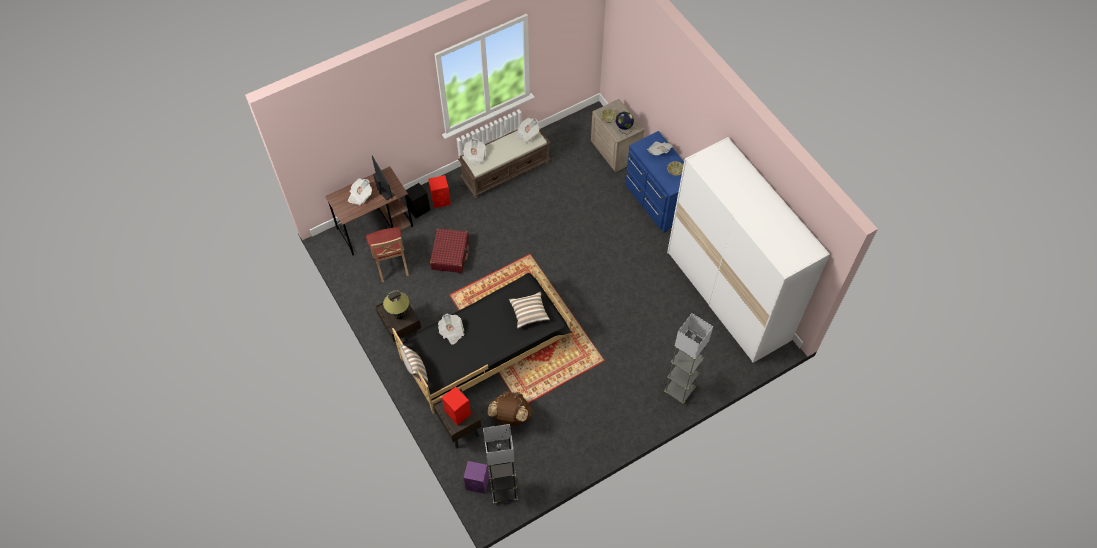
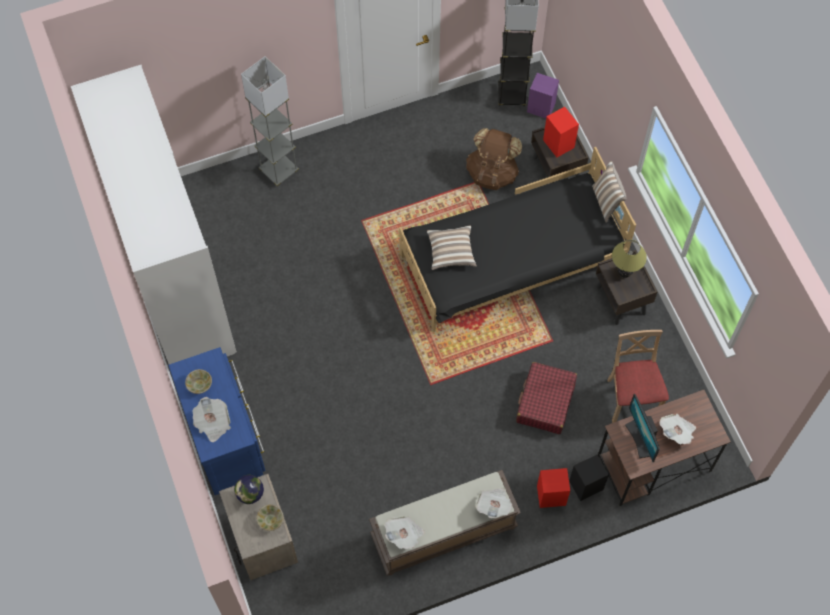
camera: 170 degrees left, 5 degrees up
newspaper [438,313,465,345] -> none

